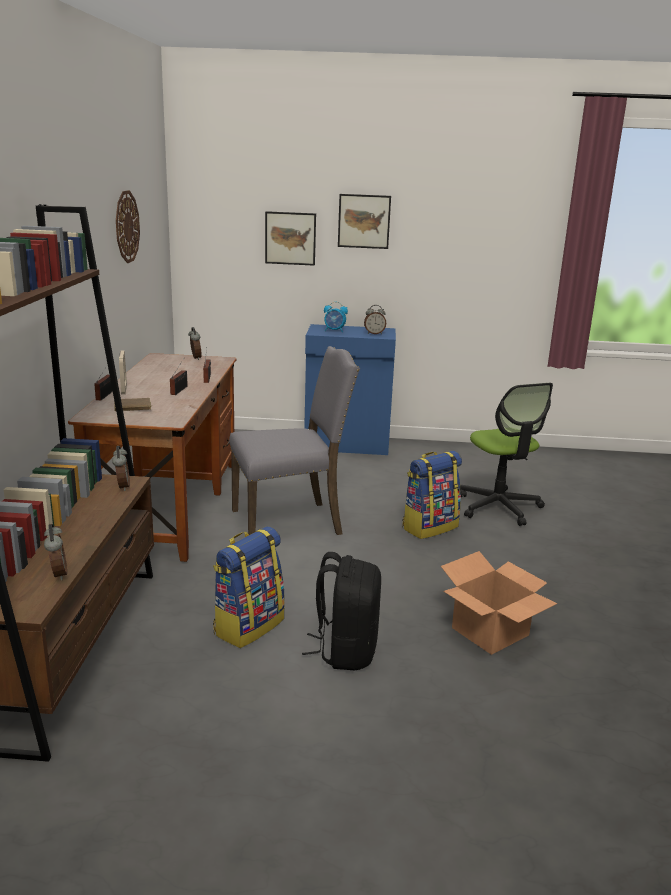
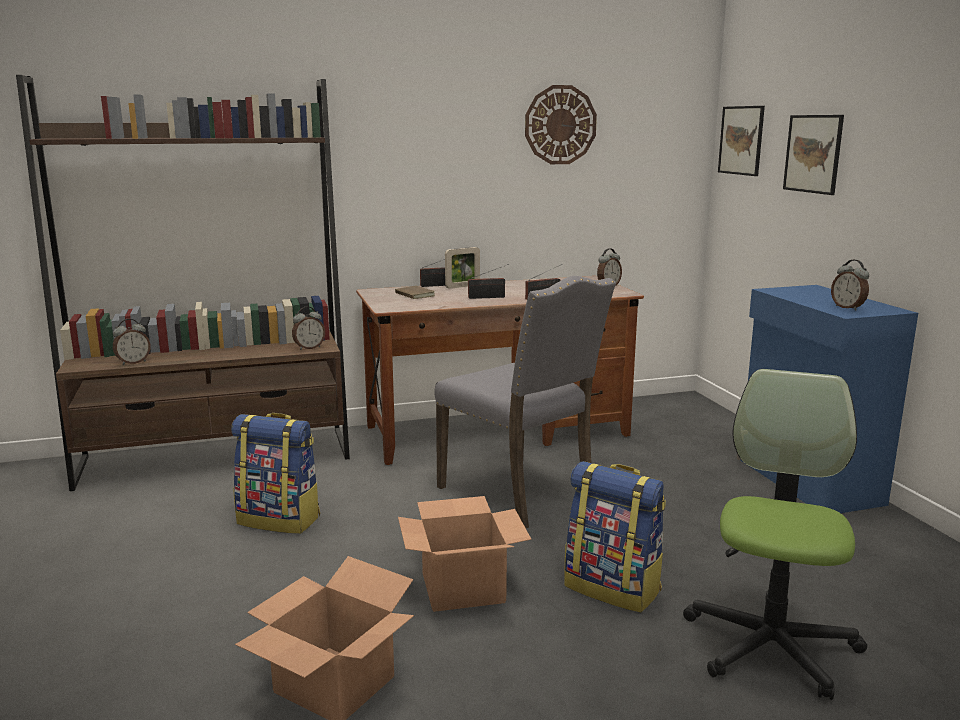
camera: 70 degrees right, 5 degrees down
black backpack [302,552,381,670] -> none
alarm clock [324,302,348,332] -> none
picture [338,194,391,249] -> picture moved to [718,106,765,176]
office chair [460,383,553,526] -> office chair turned 150 degrees clockwise [683,369,867,700]
none -> cardboard box [398,496,532,612]

